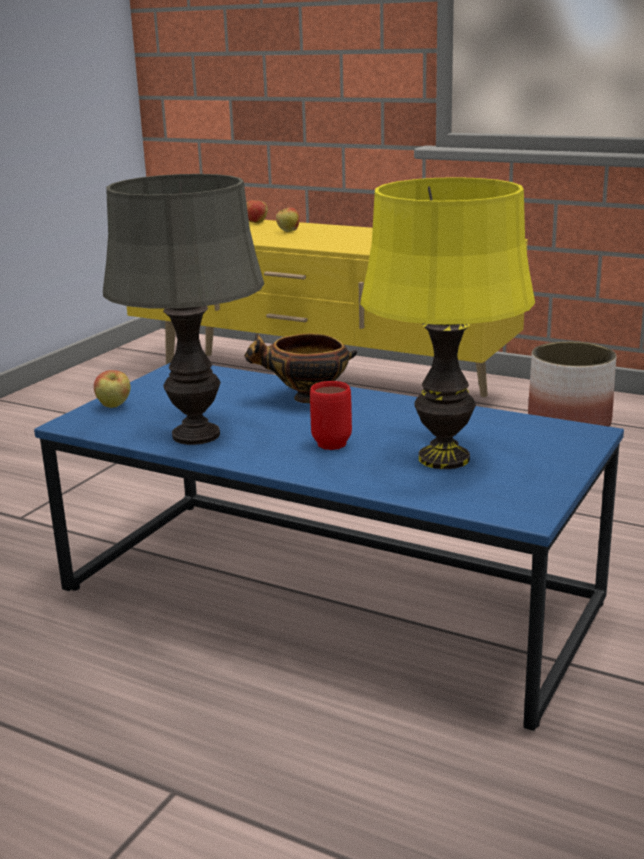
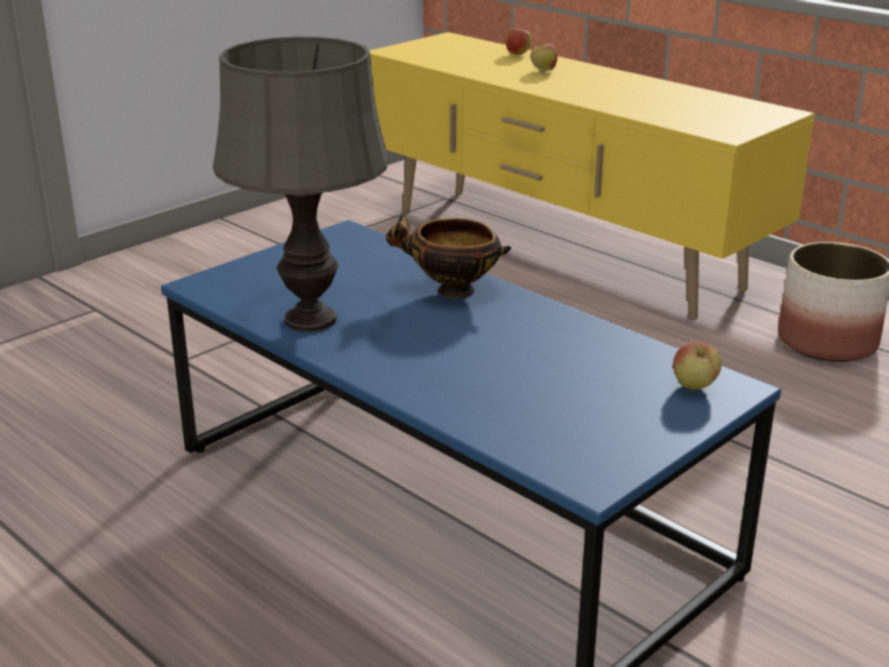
camera: 15 degrees right, 5 degrees up
apple [94,370,131,408] -> apple moved to [673,342,722,390]
red mug [310,381,352,450] -> none
yellow table lamp [360,177,535,469] -> none

